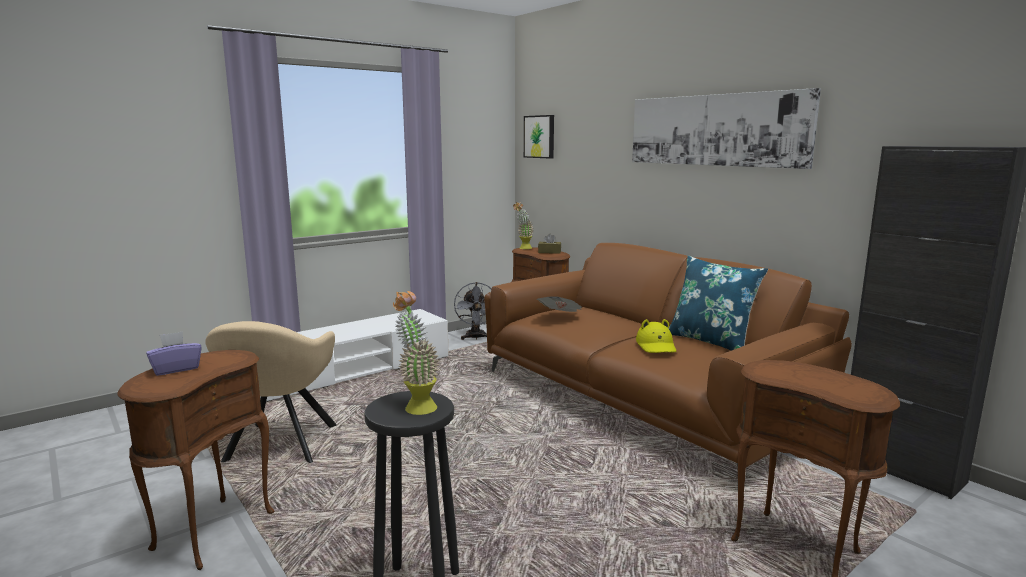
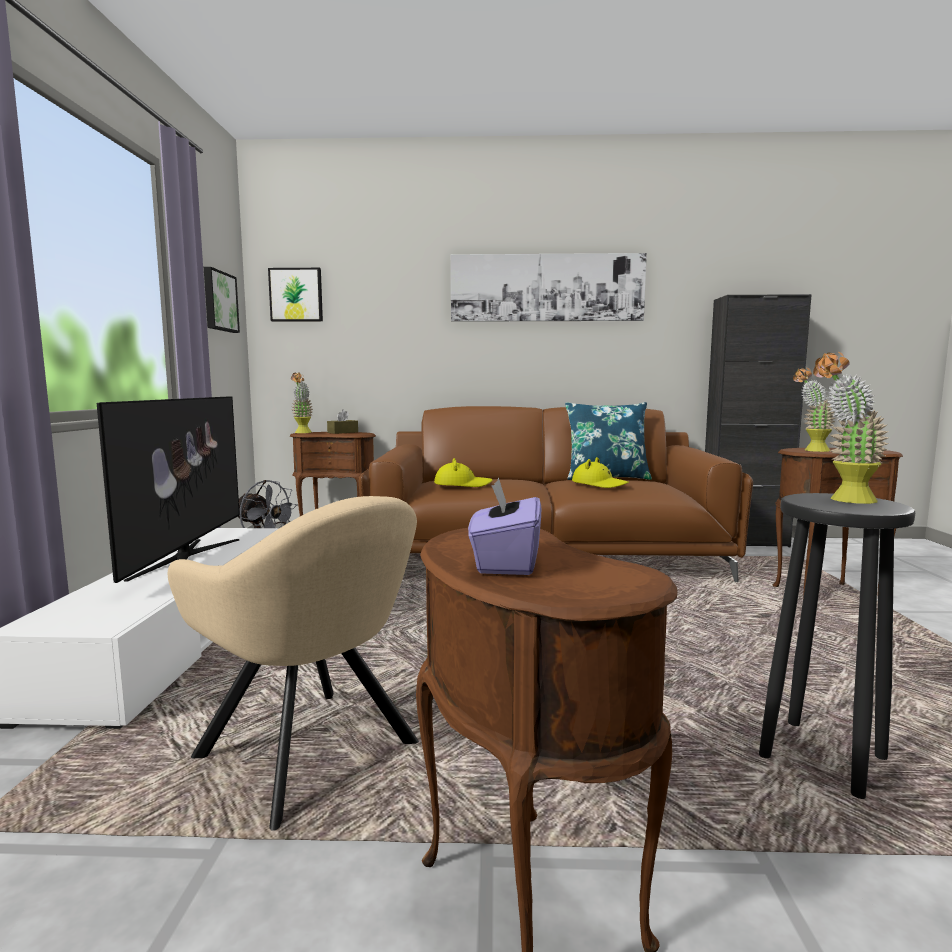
camera: 50 degrees left, 5 degrees down
newspaper [537,296,582,312] -> yellow hat [434,458,492,487]
none -> television [97,396,240,583]
none -> picture [204,267,240,333]
none -> potted plant [793,368,836,452]

